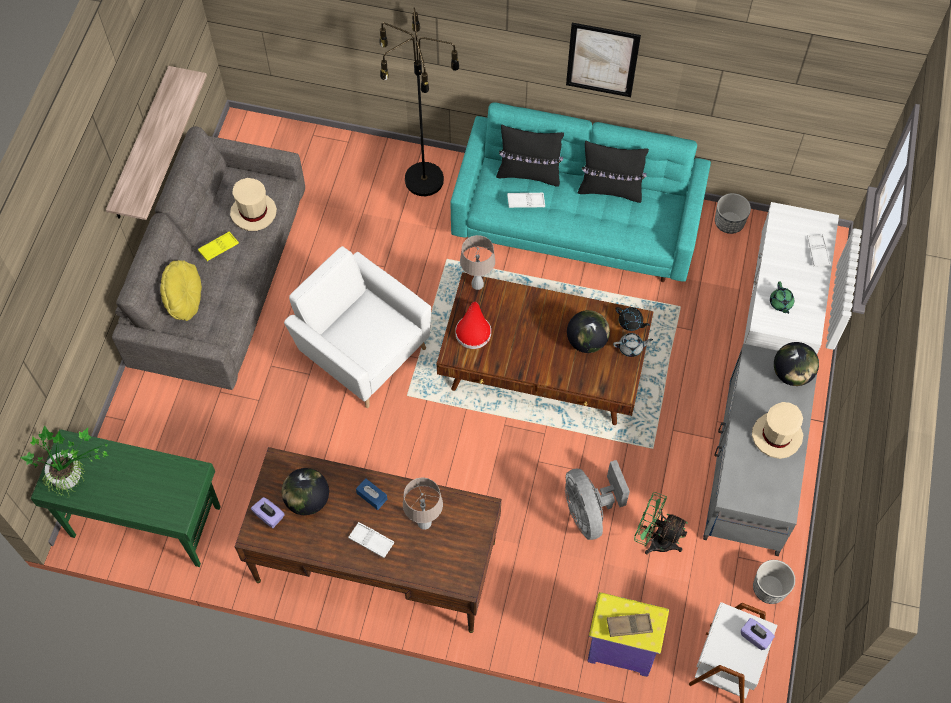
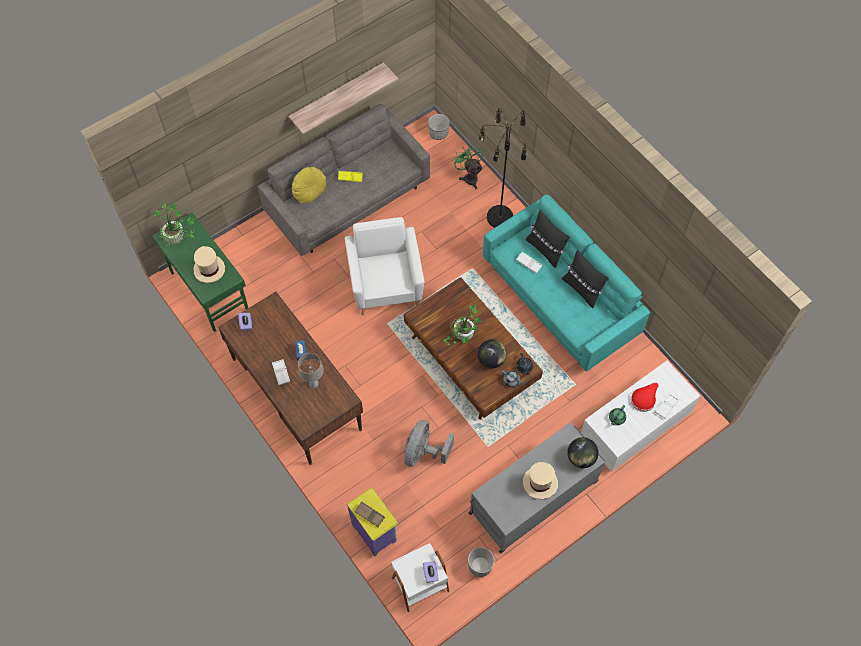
camera: 40 degrees right, 0 degrees up
beige hat [230,178,277,231] -> beige hat moved to [194,246,225,283]
globe [282,468,329,515] -> none
red hat [455,302,491,349] -> red hat moved to [631,383,659,412]
beige table lamp [460,235,495,290] -> none
picture [566,23,641,97] -> none
green fan [634,492,688,555] -> green fan moved to [452,143,483,190]
planter [715,193,751,234] -> planter moved to [428,114,450,140]
none -> potted plant [443,304,482,345]

